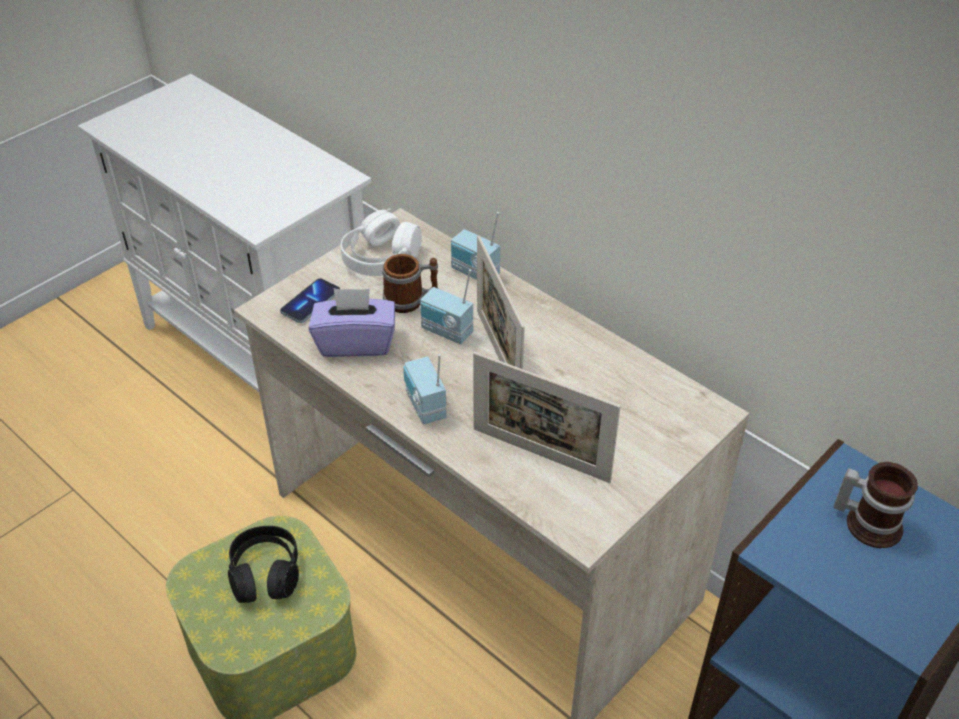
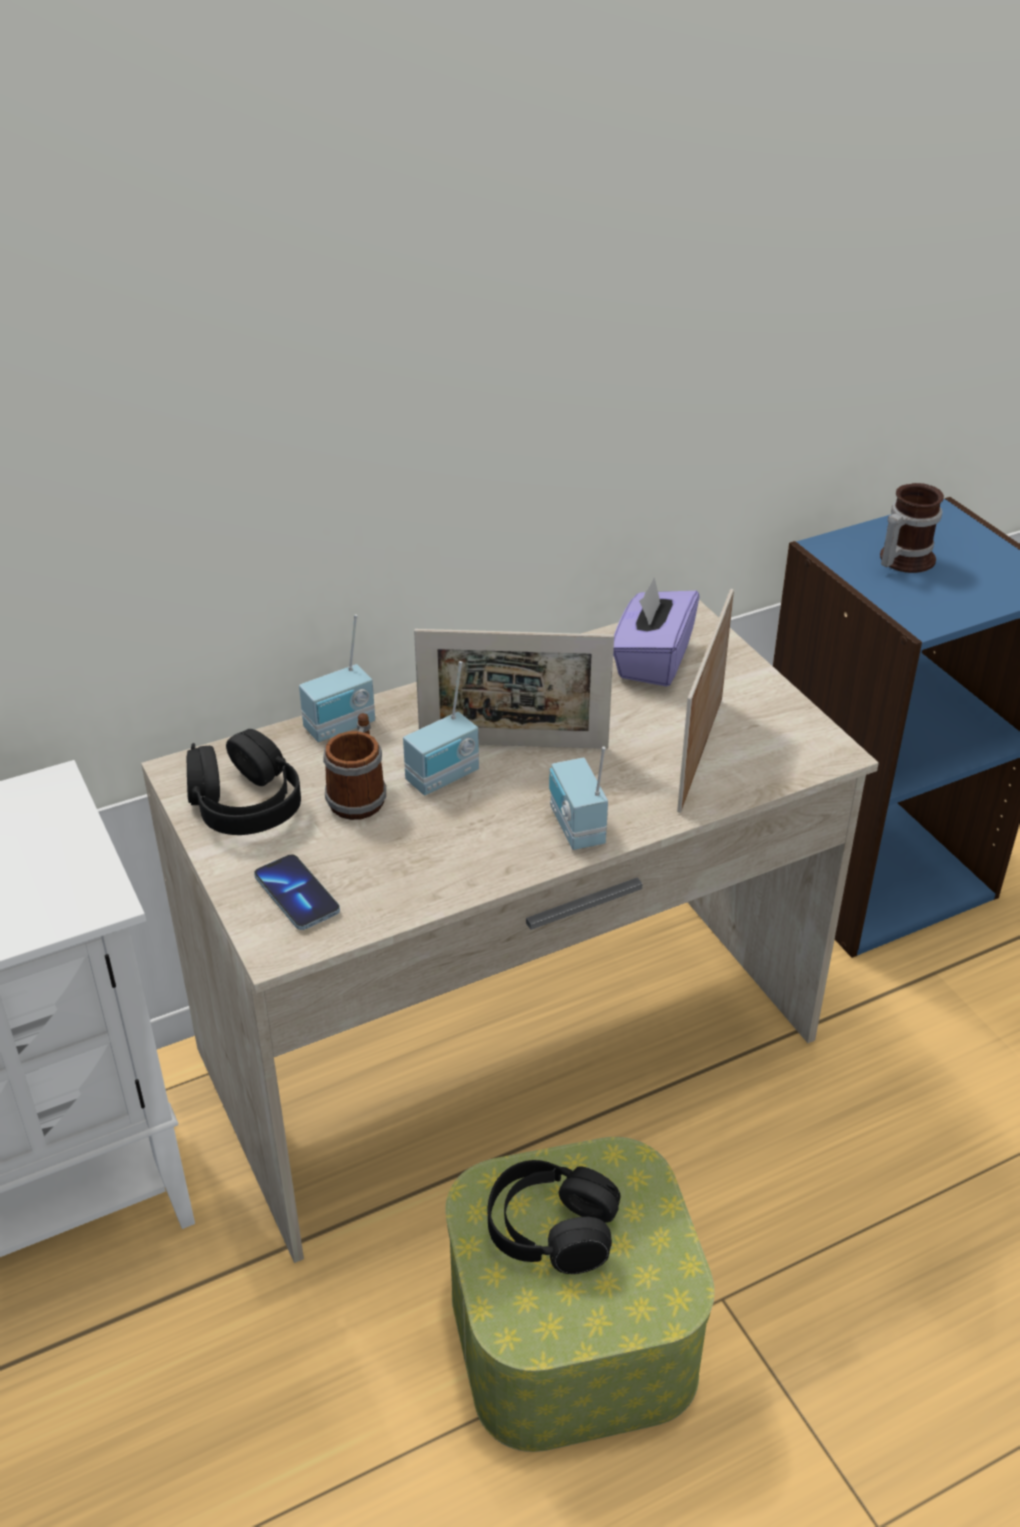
camera: 70 degrees left, 5 degrees down
purple tissue box [309,288,395,357] -> purple tissue box moved to [613,577,700,687]
white headphones [340,208,422,276] -> black headphones [187,729,301,835]
radio [403,354,447,424] -> radio turned 75 degrees clockwise [549,746,608,850]
picture frame [473,352,621,483] -> picture frame turned 150 degrees clockwise [677,589,734,813]

